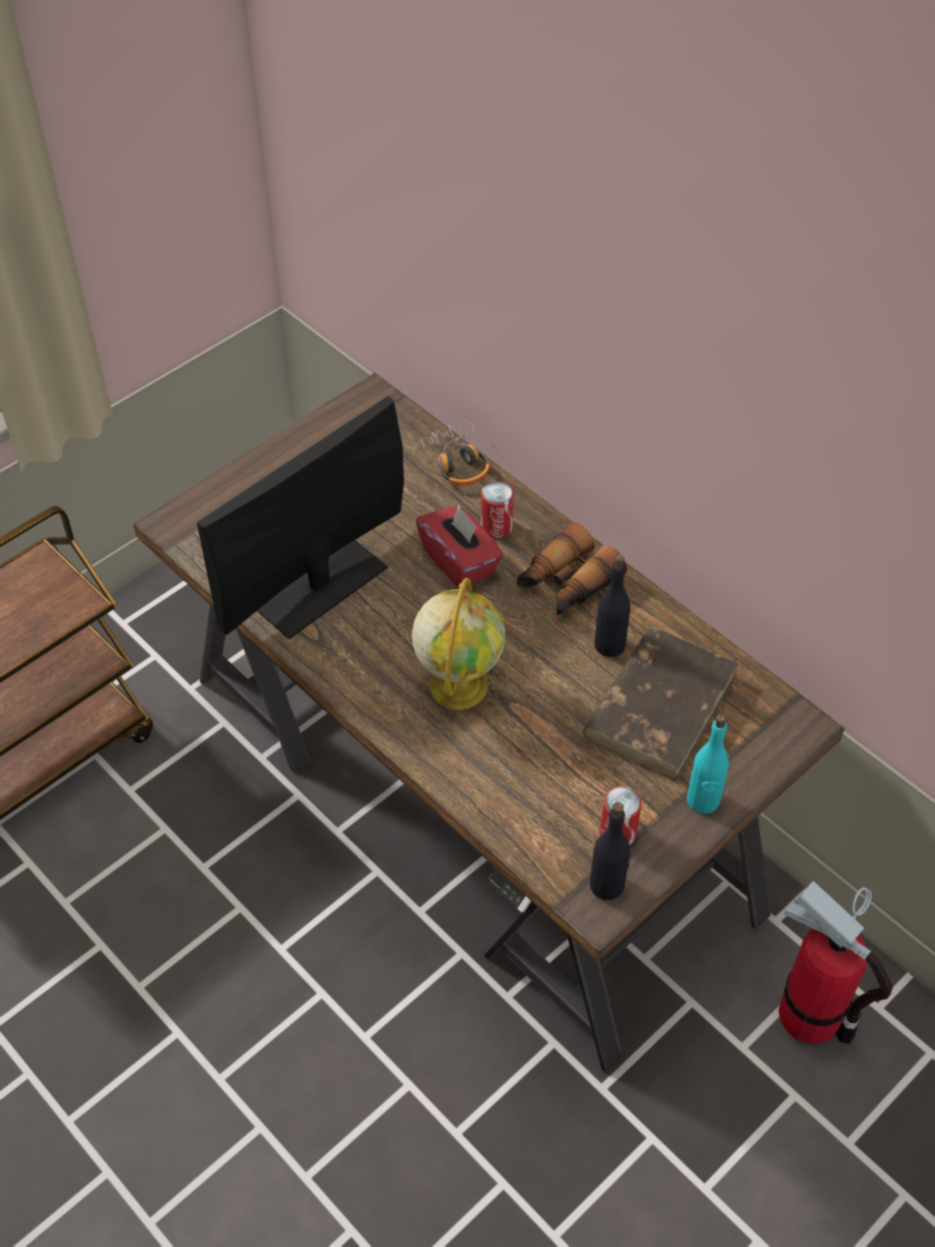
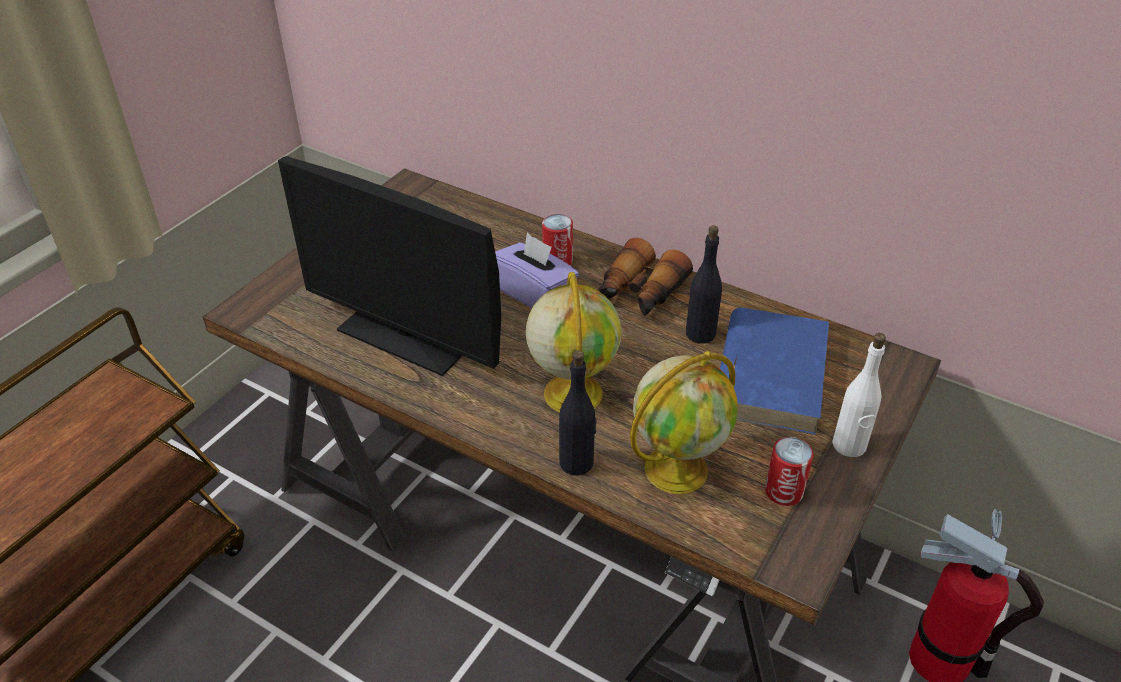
camera: 15 degrees left, 10 degrees down
monitor [197,396,404,639] -> monitor turned 90 degrees counterclockwise [278,156,501,376]
headphones [415,421,490,486] -> none
red tissue box [416,504,503,588] -> purple tissue box [495,233,579,308]
brown book [583,627,739,782] -> blue book [720,308,829,435]
black bottle [590,802,631,900] -> black bottle moved to [559,350,596,475]
turquoise bottle [687,713,729,814] -> white bottle [832,333,886,457]
none -> globe [630,351,738,494]

